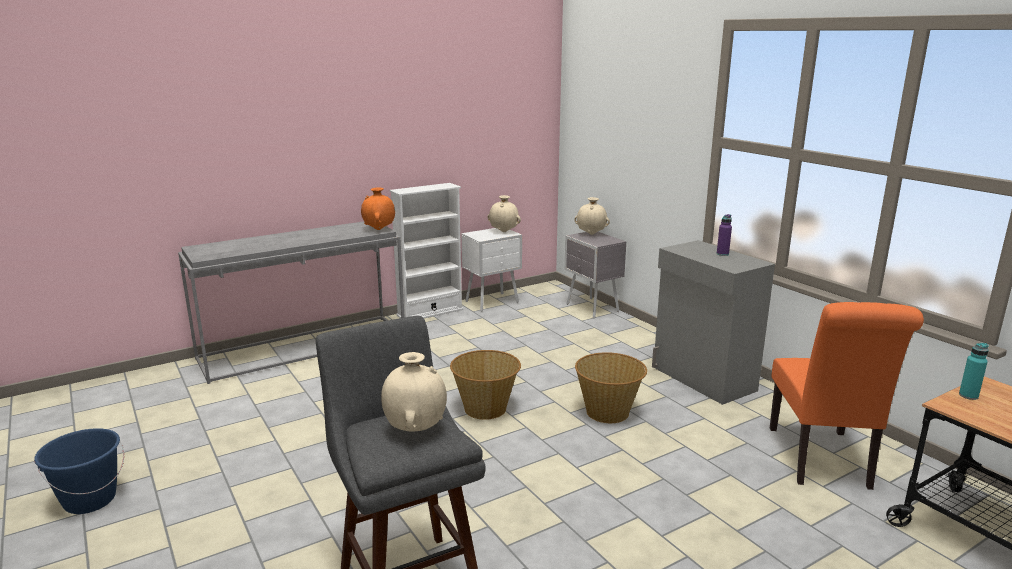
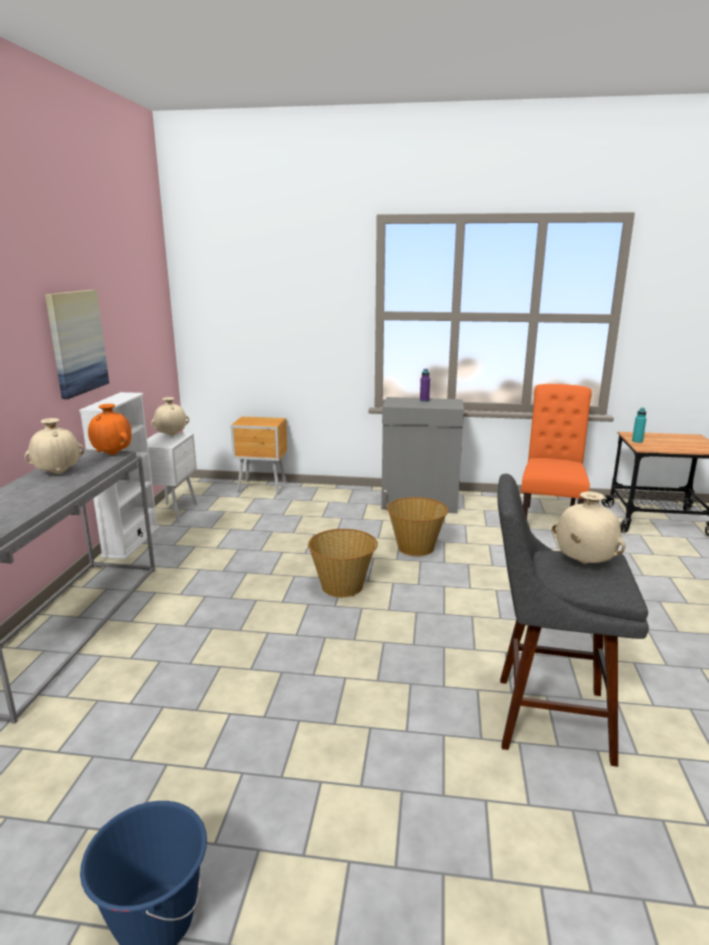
camera: 50 degrees left, 0 degrees up
grey nightstand [565,232,626,318] -> brown nightstand [230,417,287,494]
beige vase [574,197,610,235] -> beige vase moved to [25,418,84,474]
orange chair [770,302,924,490] -> orange chair turned 120 degrees counterclockwise [521,384,592,519]
none -> picture [45,290,109,399]

